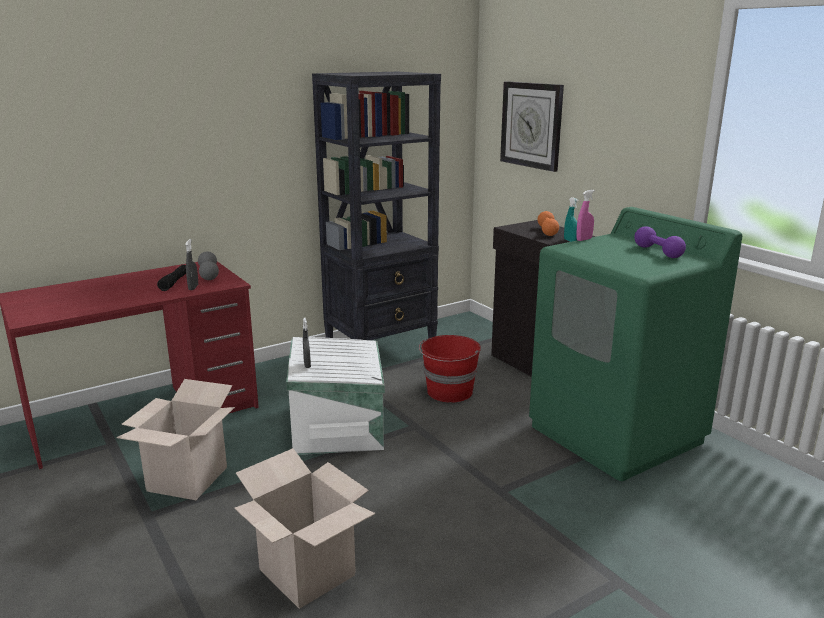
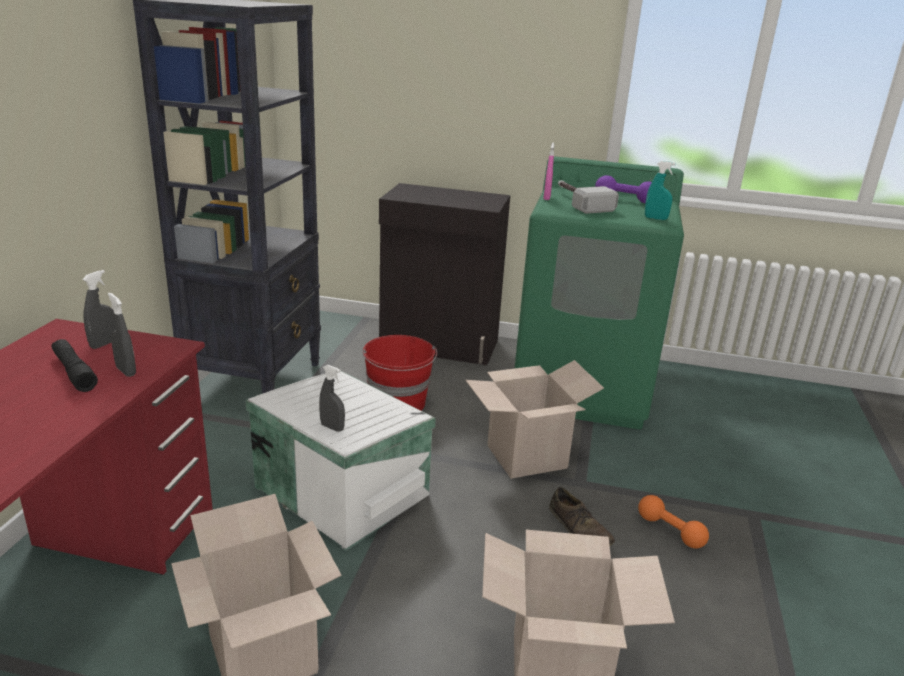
camera: 45 degrees left, 5 degrees up
grey dumbbell [198,251,219,280] -> grey spray bottle [82,270,116,349]
wall clock [500,81,564,172] -> none
orange dumbbell [538,211,559,236] -> orange dumbbell moved to [638,495,709,549]
turquoise spray bottle [564,197,578,242] -> turquoise spray bottle moved to [645,161,676,220]
none -> cardboard box [465,360,604,479]
none -> brown shoe [549,487,615,546]
none -> hammer [558,181,619,214]

